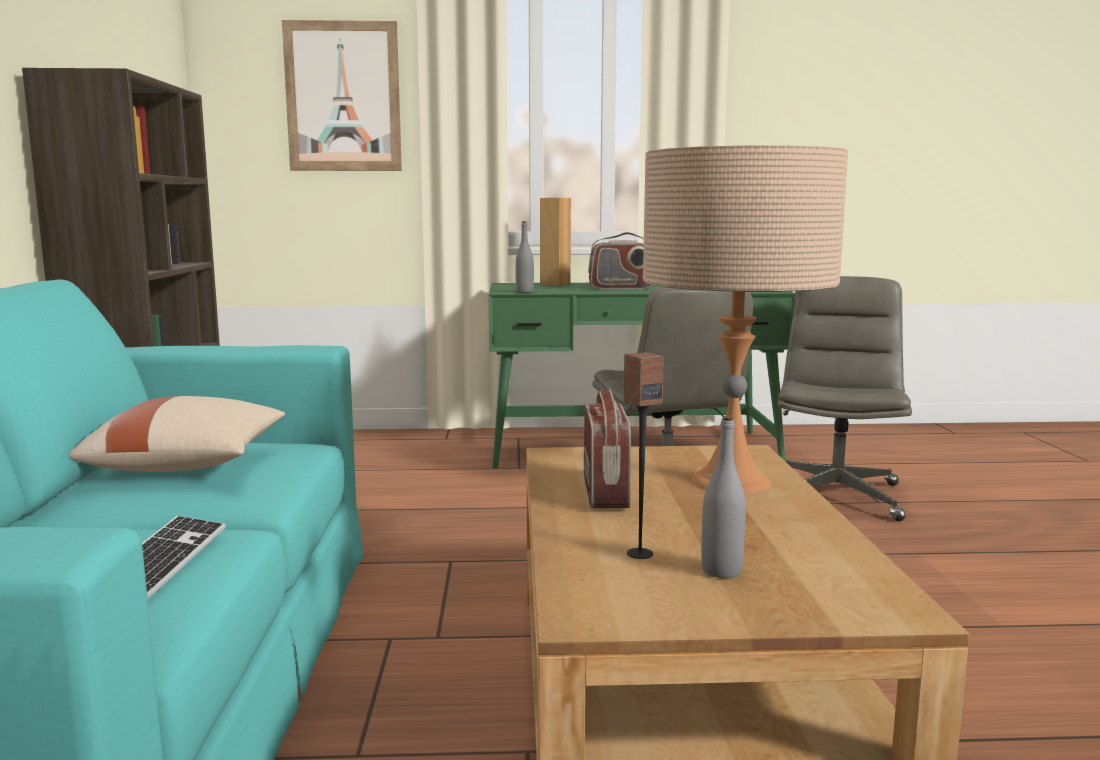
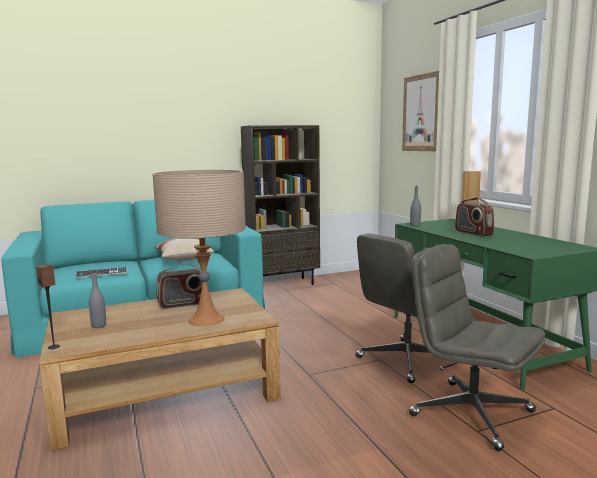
camera: 70 degrees right, 0 degrees up
speaker [624,352,664,559] -> speaker moved to [36,264,60,349]
grey office chair [777,276,912,521] -> grey office chair turned 135 degrees counterclockwise [409,244,545,451]

